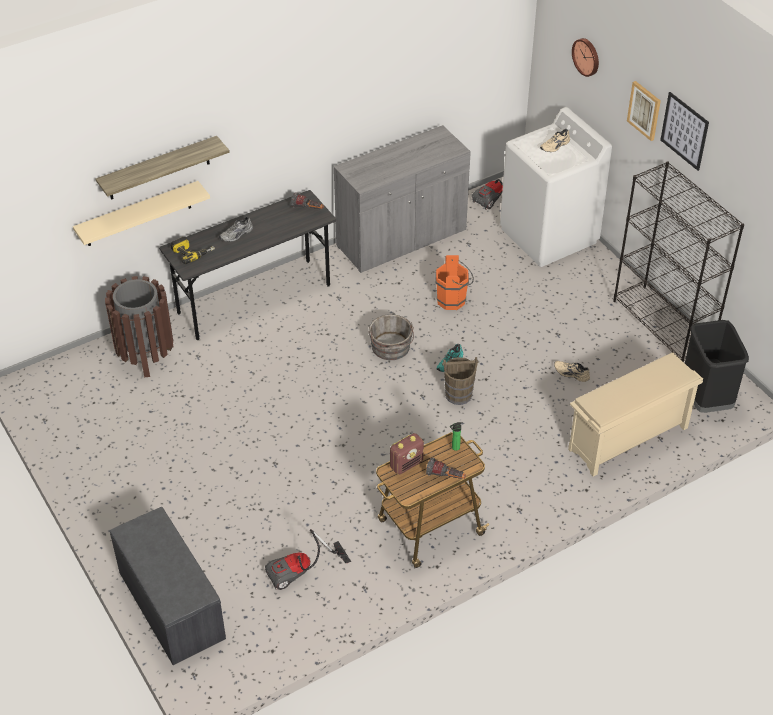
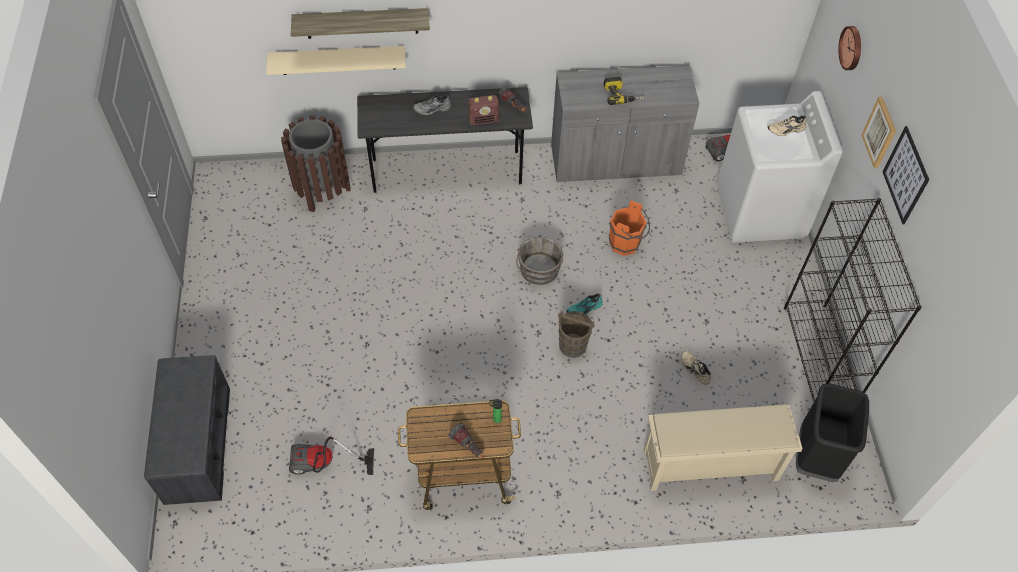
camera: 25 degrees right, 10 degrees up
power drill [170,237,215,264] -> power drill moved to [604,76,644,105]
radio [390,433,424,474] -> radio moved to [468,95,499,125]

